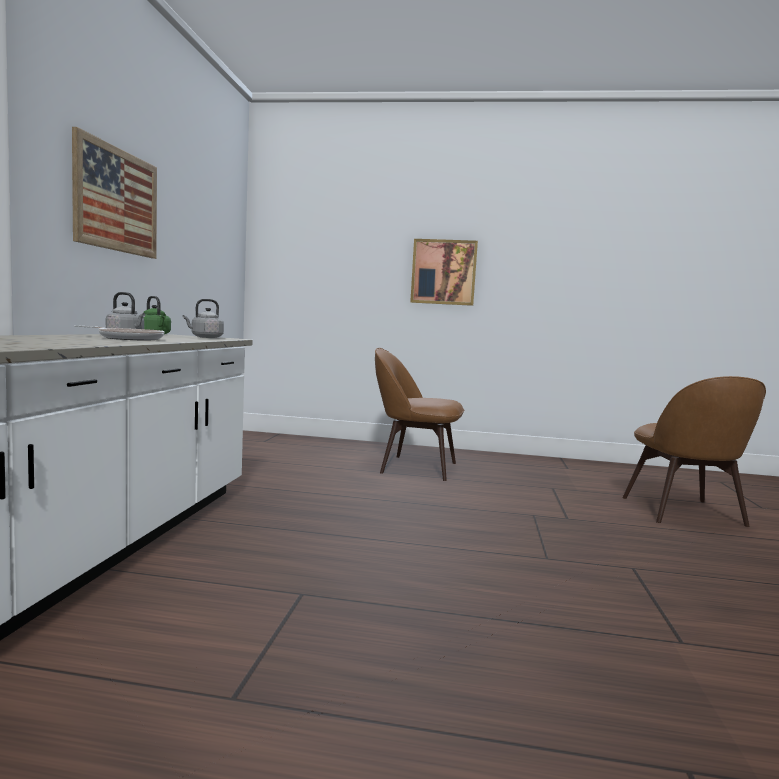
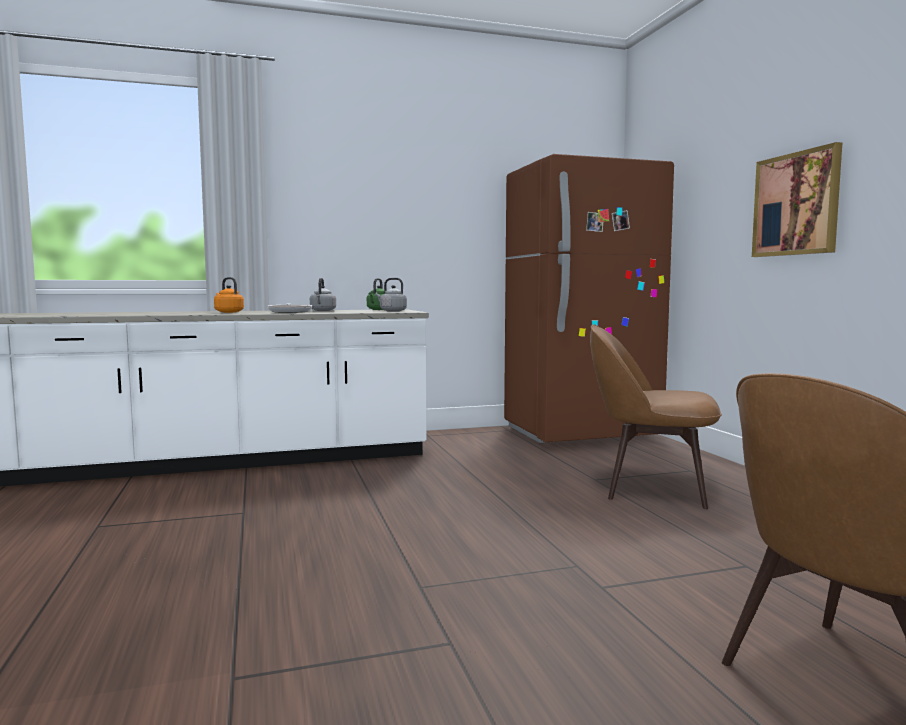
camera: 65 degrees right, 0 degrees up
picture [72,127,157,259] -> none
brown chair [375,348,465,481] -> brown chair turned 60 degrees counterclockwise [590,324,722,509]
none -> orange kettle [214,277,244,313]
none -> brown fridge [504,154,674,443]

